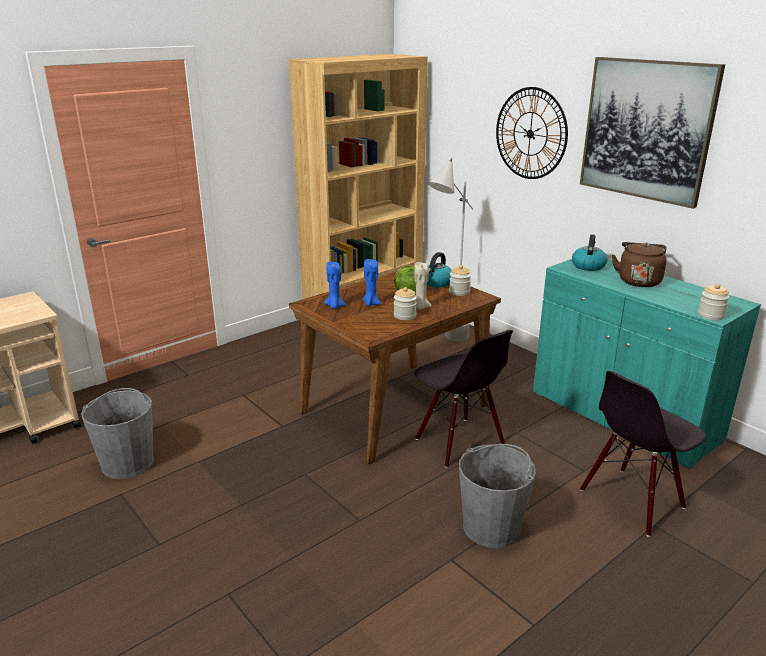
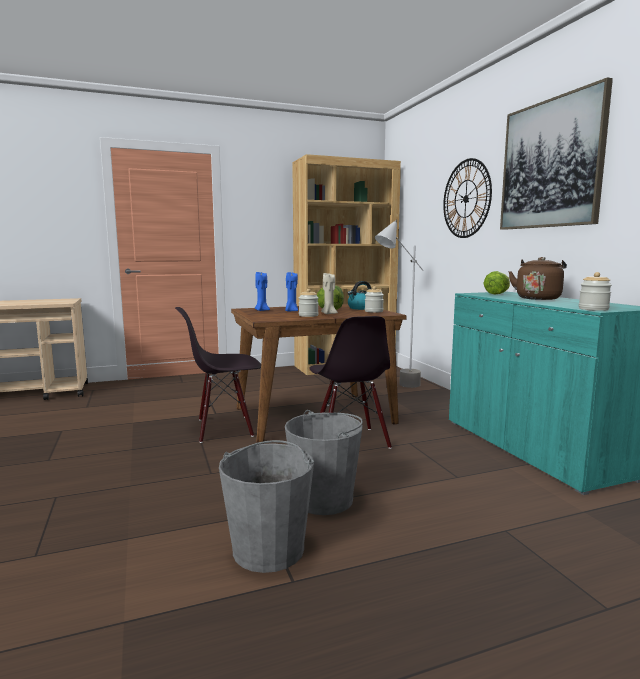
camera: 20 degrees right, 15 degrees down
grey bucket [81,388,154,479] -> grey bucket moved to [219,440,314,573]
kettle [572,234,607,271] -> lettuce [483,271,510,294]
black chair [580,371,706,537] -> black chair moved to [175,307,261,443]

